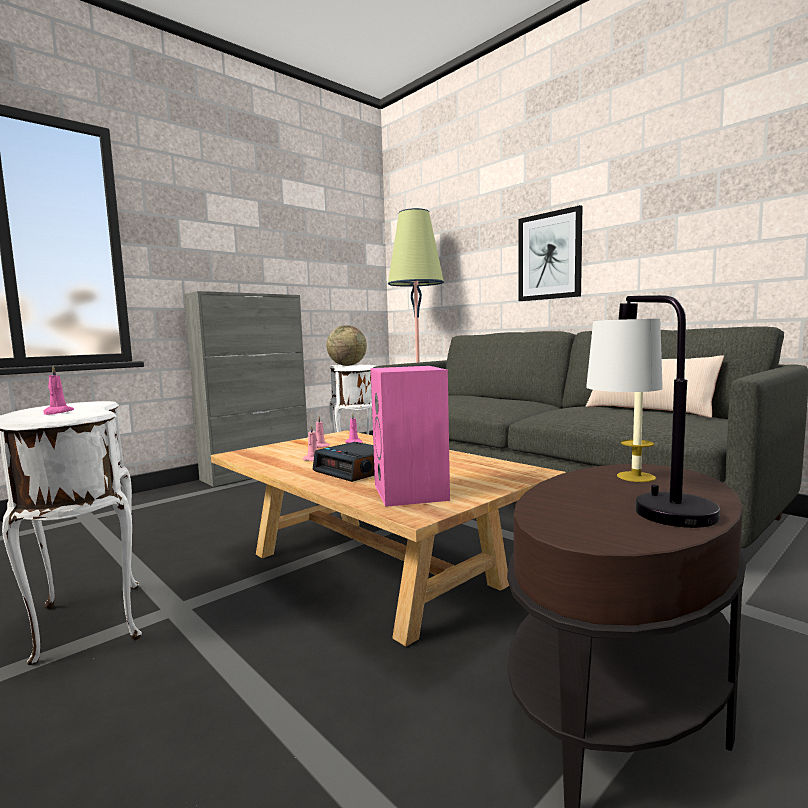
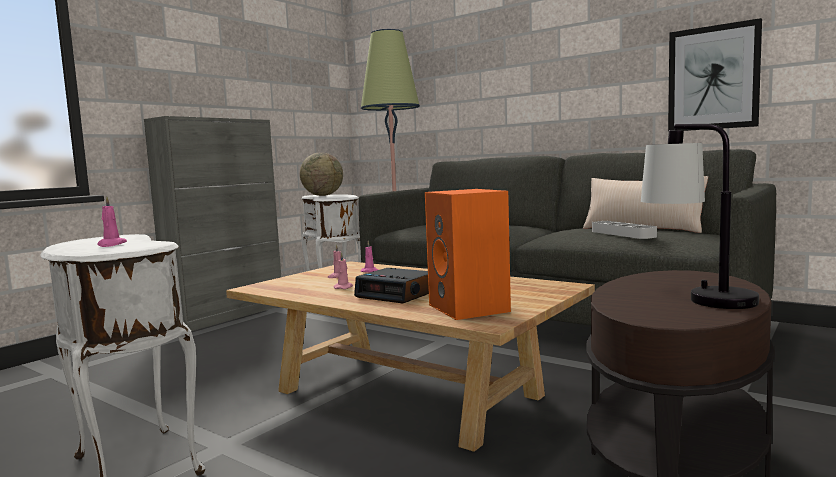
camera: 10 degrees left, 0 degrees up
pink speaker [371,366,450,507] -> orange speaker [425,189,511,320]
picture [519,205,583,301] -> picture moved to [668,18,762,132]
candle [617,392,656,482] -> none
none -> grey tray [592,221,657,239]

